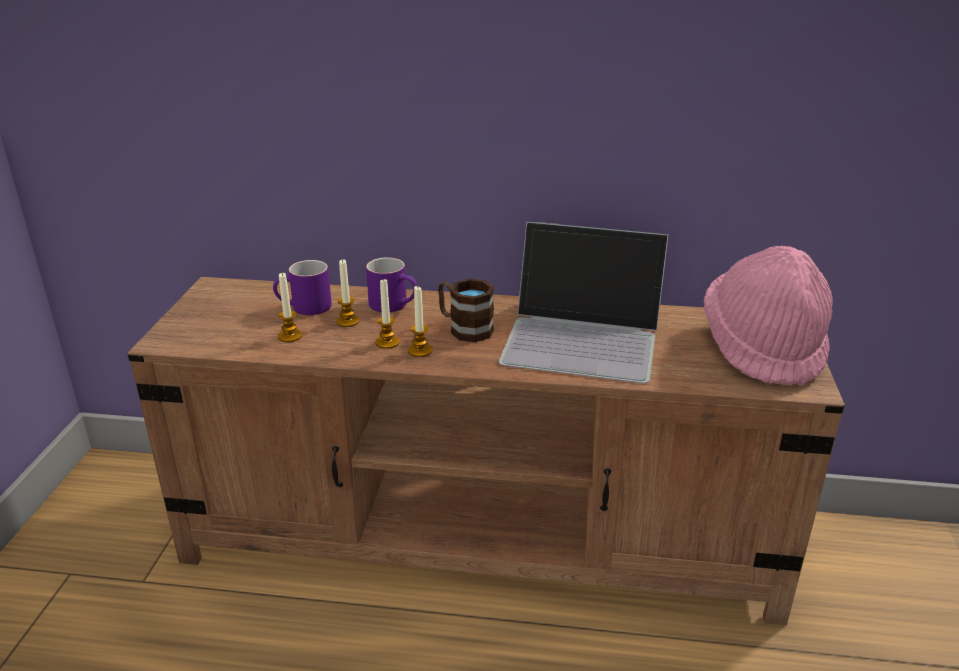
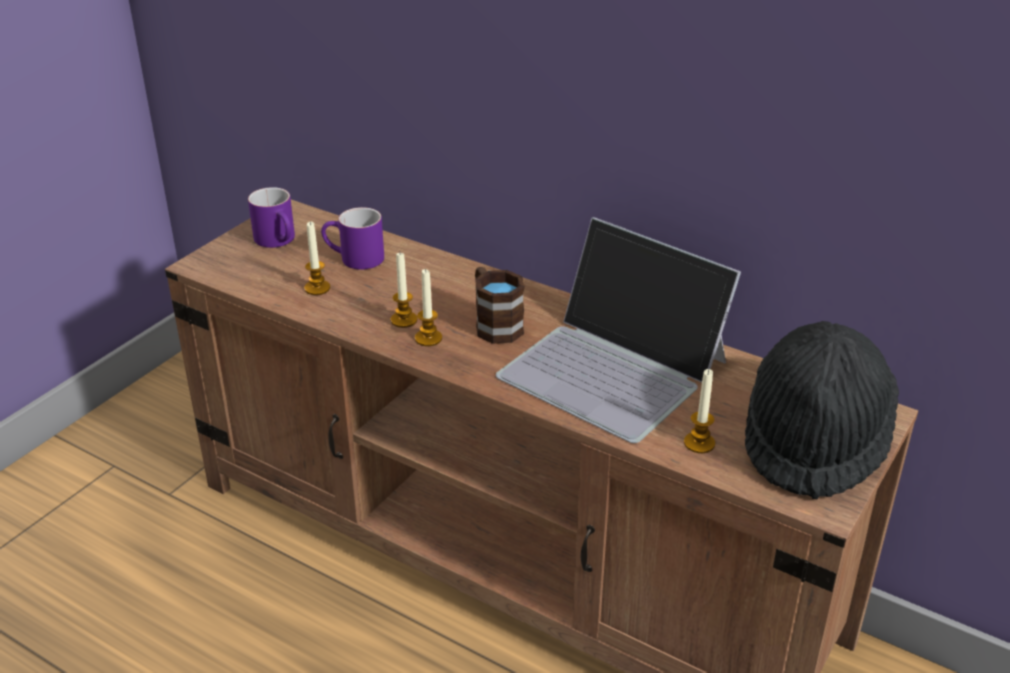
camera: 25 degrees right, 5 degrees up
candle [336,259,359,327] -> candle moved to [684,369,715,453]
purple mug [366,257,417,312] -> purple mug moved to [248,187,295,248]
pink hat [704,246,833,386] -> black hat [745,321,899,500]

